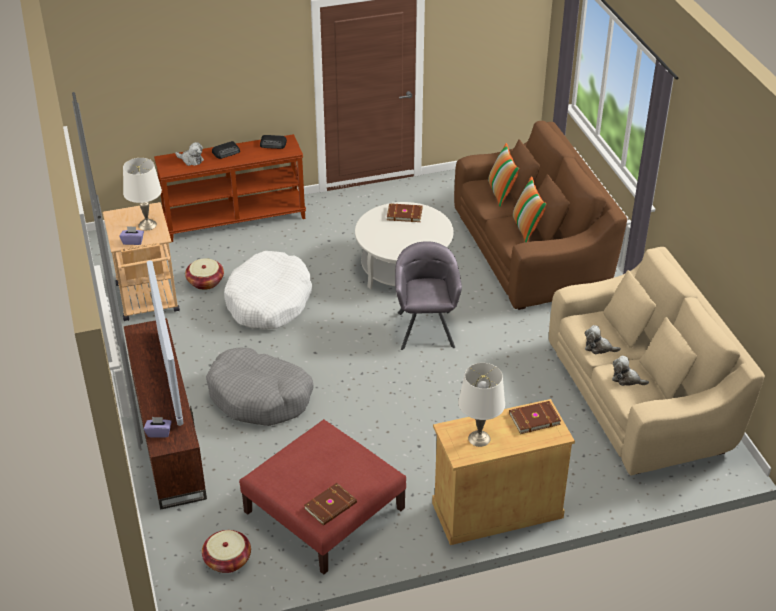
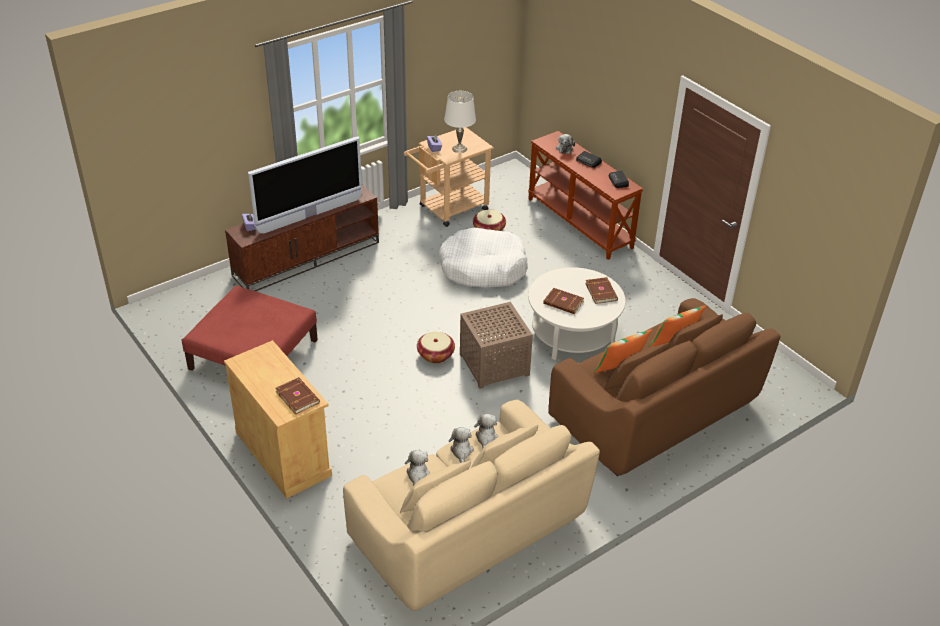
camera: 70 degrees right, 0 degrees up
basket [202,530,251,573] -> basket moved to [417,331,455,363]
grey dog bed [206,347,314,426] -> none
brown book [304,483,357,526] -> brown book moved to [543,288,584,314]
grey armchair [395,241,462,350] -> brown side table [460,302,533,389]
white table lamp [458,363,505,447] -> none
none -> plush toy [474,414,498,449]

